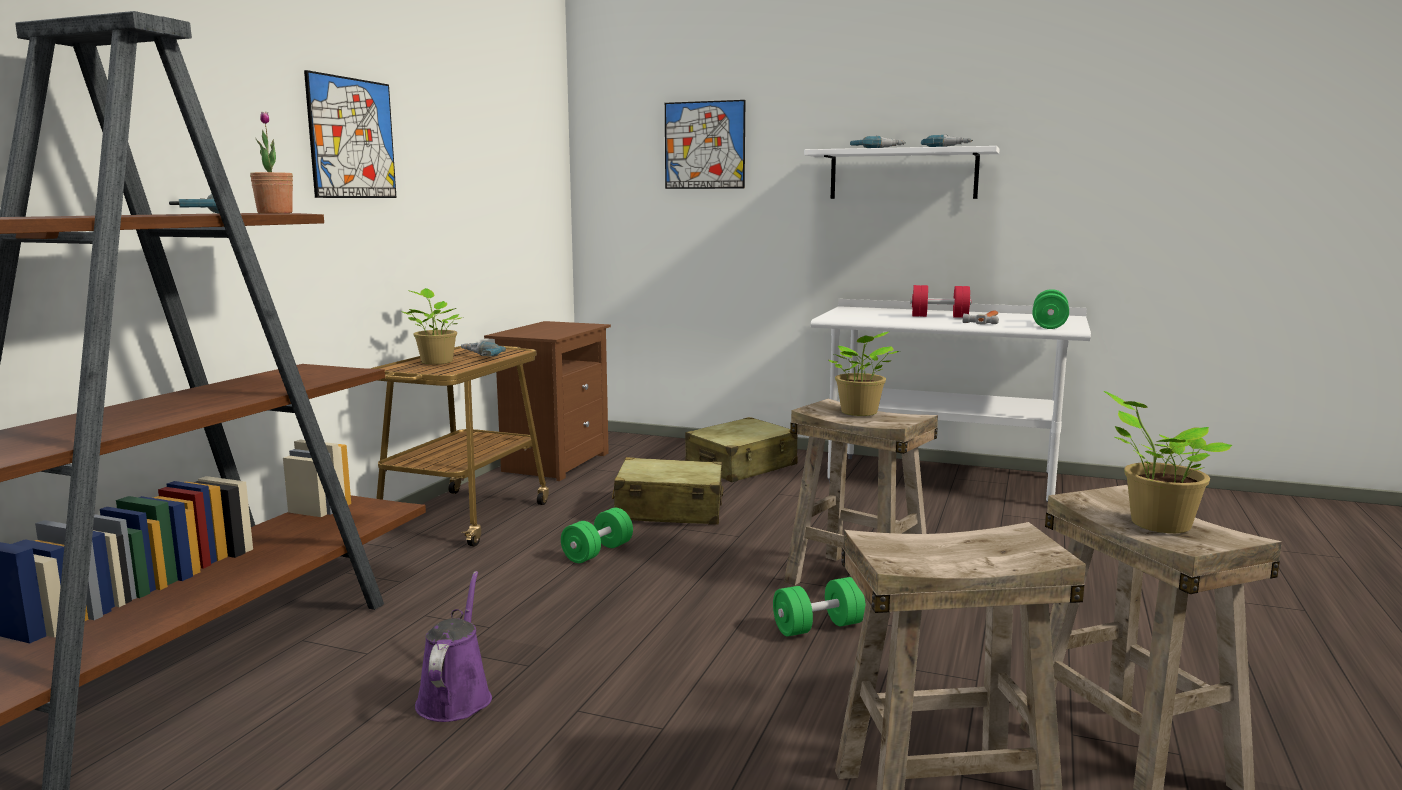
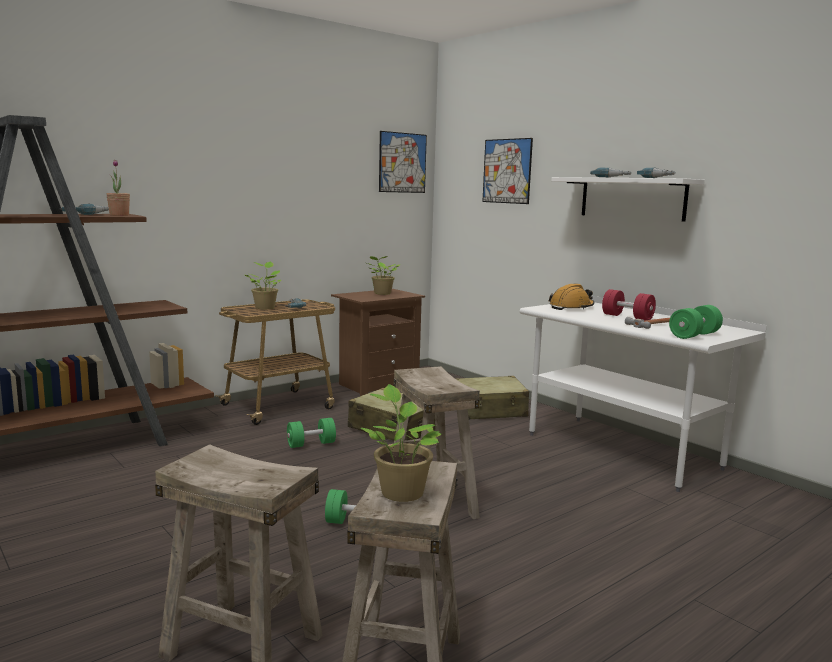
camera: 30 degrees right, 0 degrees up
picture [304,70,397,198] -> picture moved to [379,131,427,193]
purple watering can [415,571,492,722] -> none
potted plant [828,331,899,416] -> potted plant moved to [367,256,400,295]
none -> orange hard hat [549,284,594,310]

